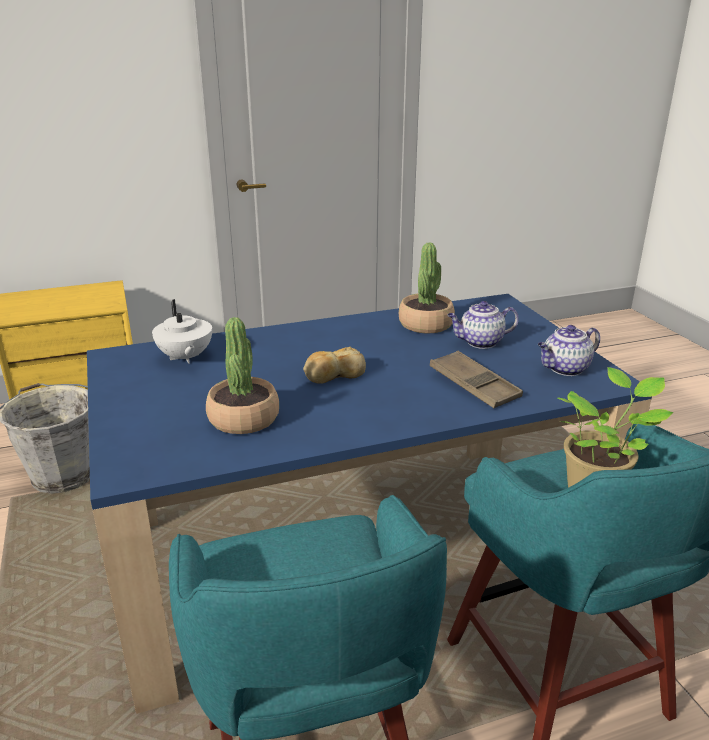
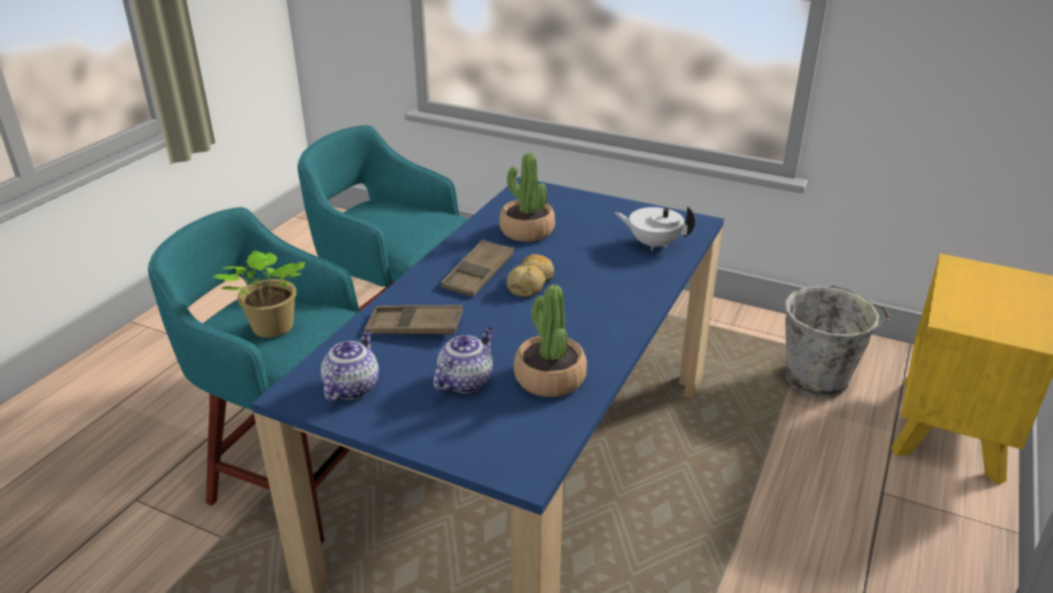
camera: 135 degrees right, 5 degrees up
none -> brown tray [441,239,514,297]

